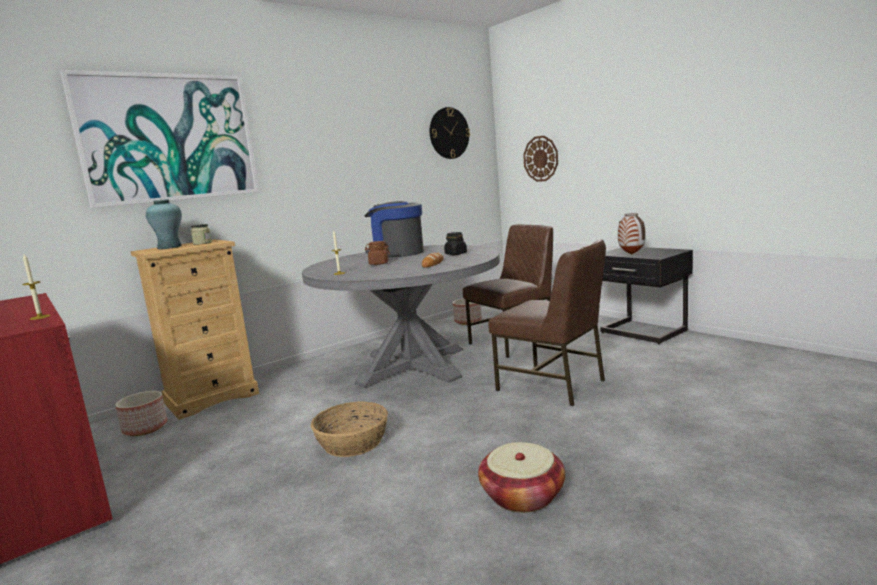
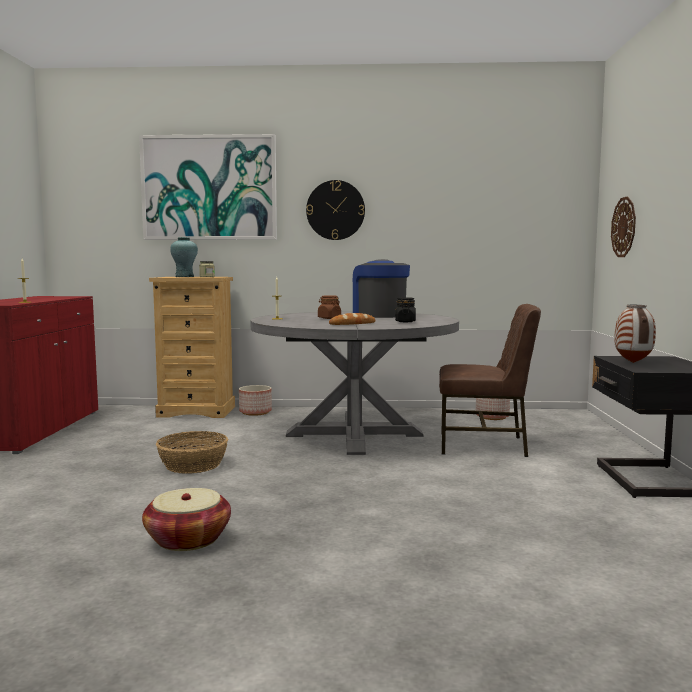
camera: 40 degrees right, 5 degrees down
planter [115,391,167,436] -> planter moved to [239,385,272,416]
wall clock [430,107,470,159] -> wall clock moved to [306,180,365,240]
brown chair [488,239,606,406] -> none

